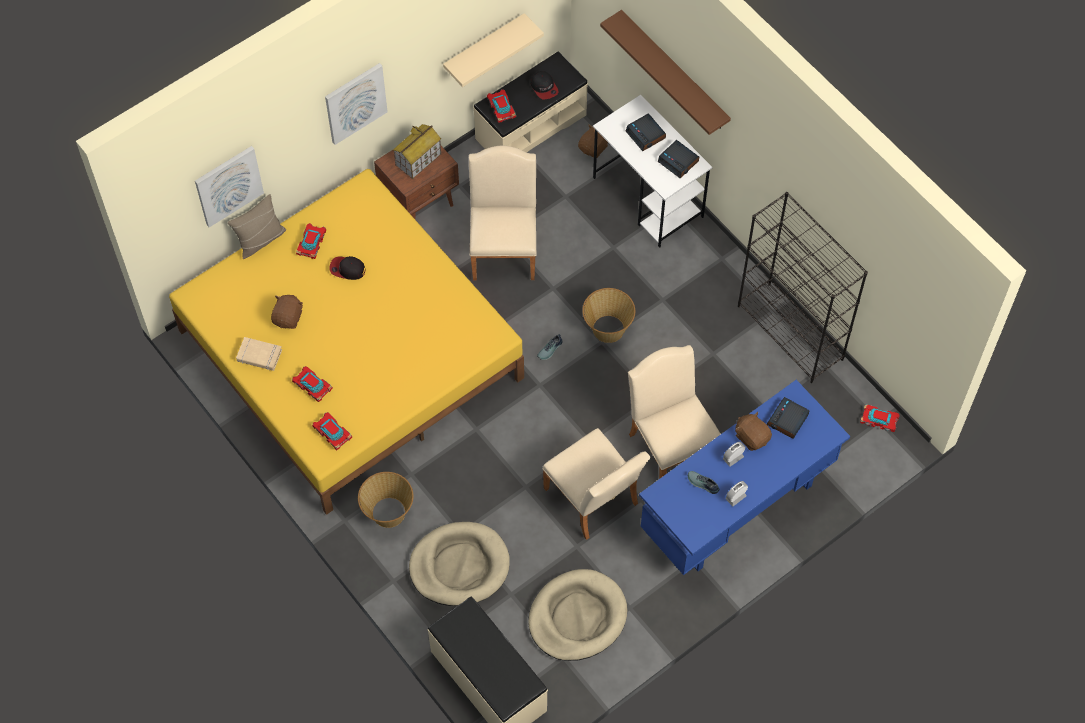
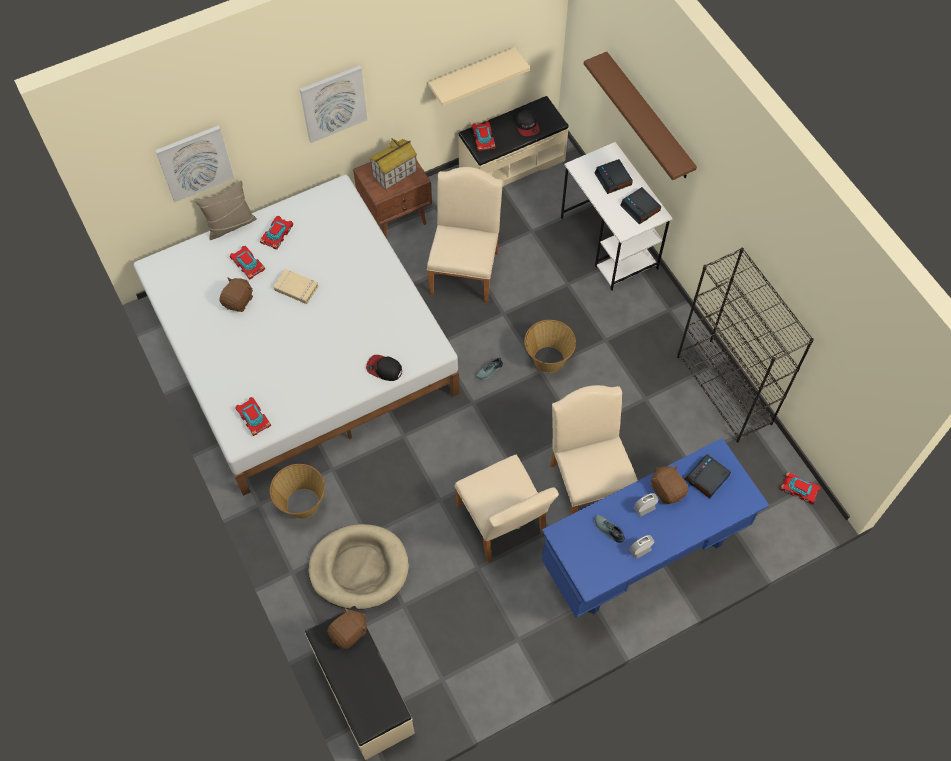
camera: 10 degrees right, 0 degrees up
yellow bed [169,169,524,515] -> white bed [134,175,460,496]
beige book [236,337,282,371] -> beige book moved to [274,269,319,304]
toy car [292,366,333,402] -> toy car moved to [230,246,265,279]
cap [329,256,365,280] -> cap moved to [366,355,402,381]
beige dog bed [528,569,627,661] -> none
brown plush toy [578,124,608,158] -> brown plush toy moved to [327,607,367,649]

